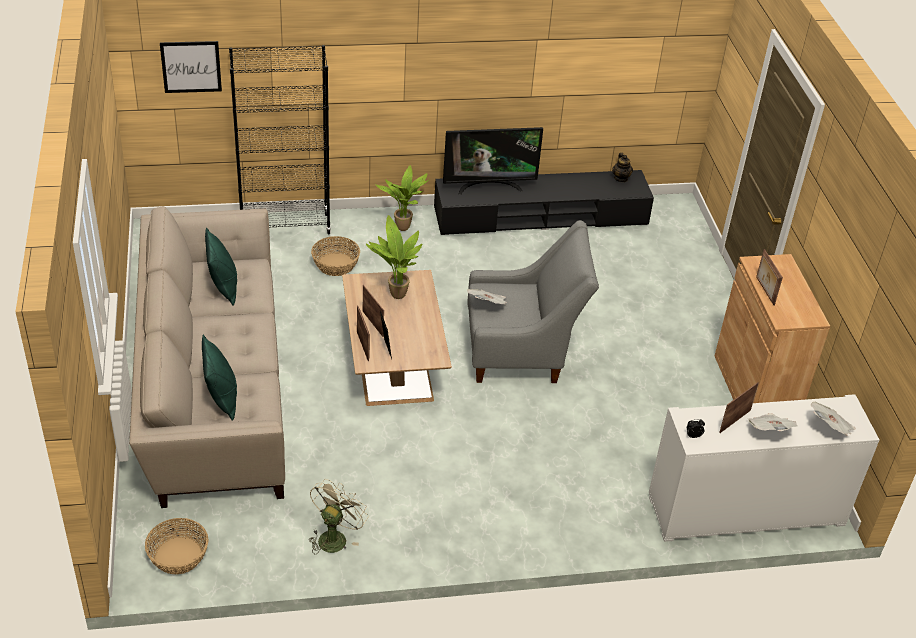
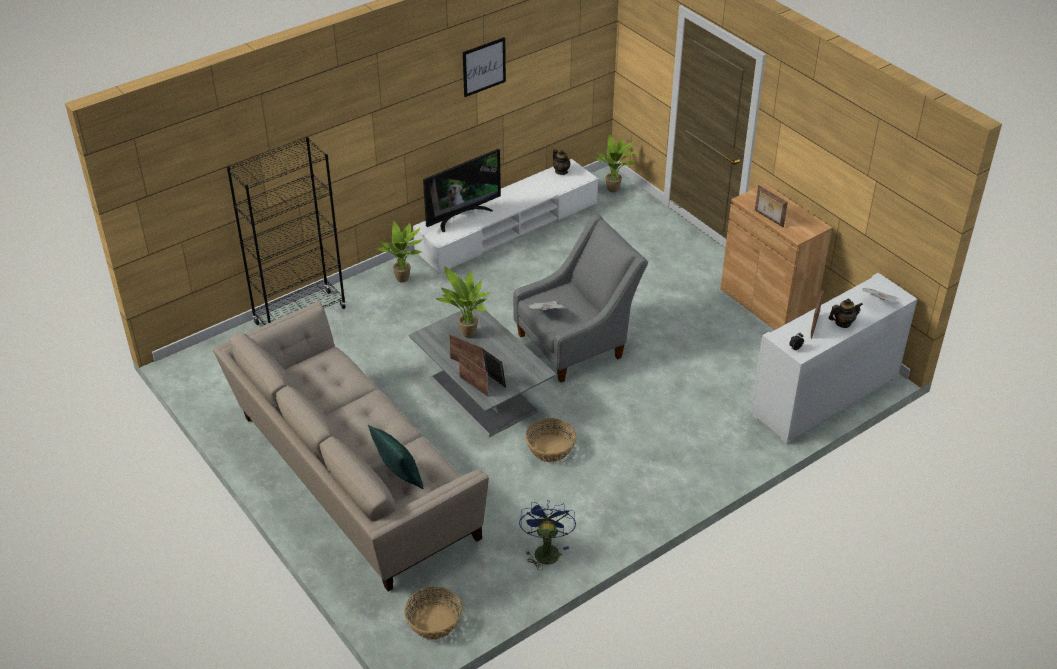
camera: 25 degrees left, 0 degrees up
picture [160,41,222,93] -> picture moved to [463,37,506,97]
green pillow [205,228,237,306] -> none
beige fan [309,479,368,554] -> blue fan [519,500,576,571]
basket [311,236,360,276] -> basket moved to [525,418,576,462]
brown coffee table [342,270,452,406] -> grey coffee table [409,304,557,437]
black tv stand [434,170,654,235] -> white tv stand [413,159,598,274]
newspaper [749,413,797,431] -> teapot [829,298,863,328]
none -> potted plant [594,135,637,193]

